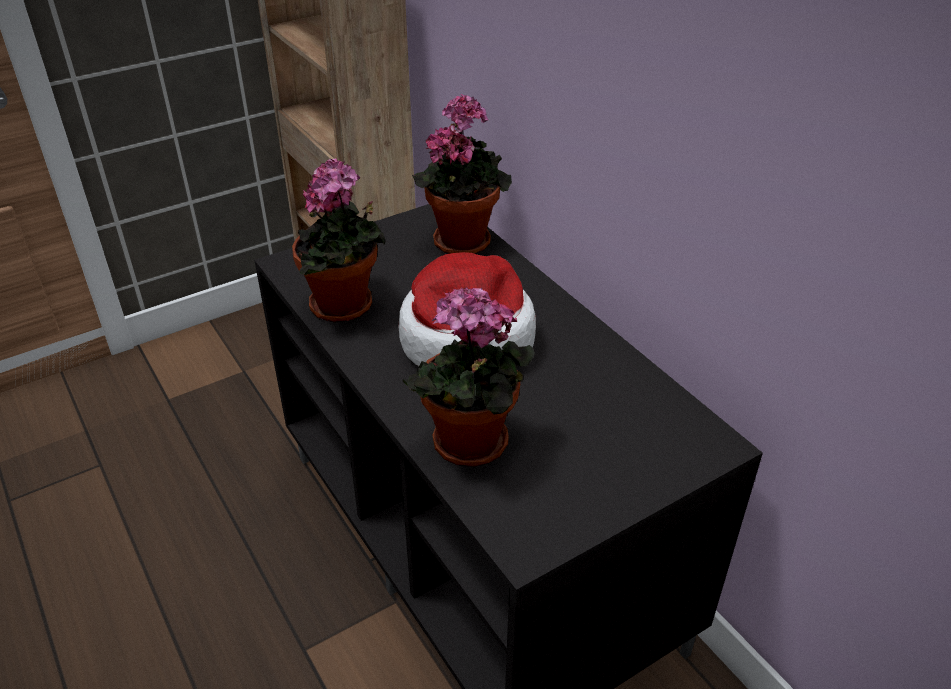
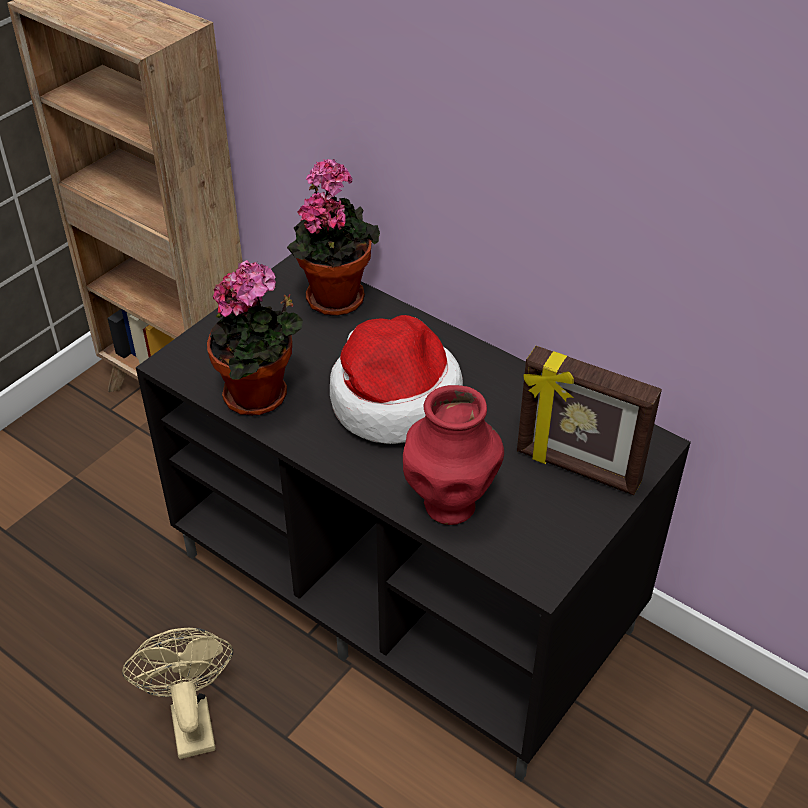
camera: 20 degrees left, 5 degrees up
potted plant [403,287,535,467] -> red vase [403,385,504,525]
none -> beige fan [122,628,233,759]
none -> picture frame [517,346,662,495]

